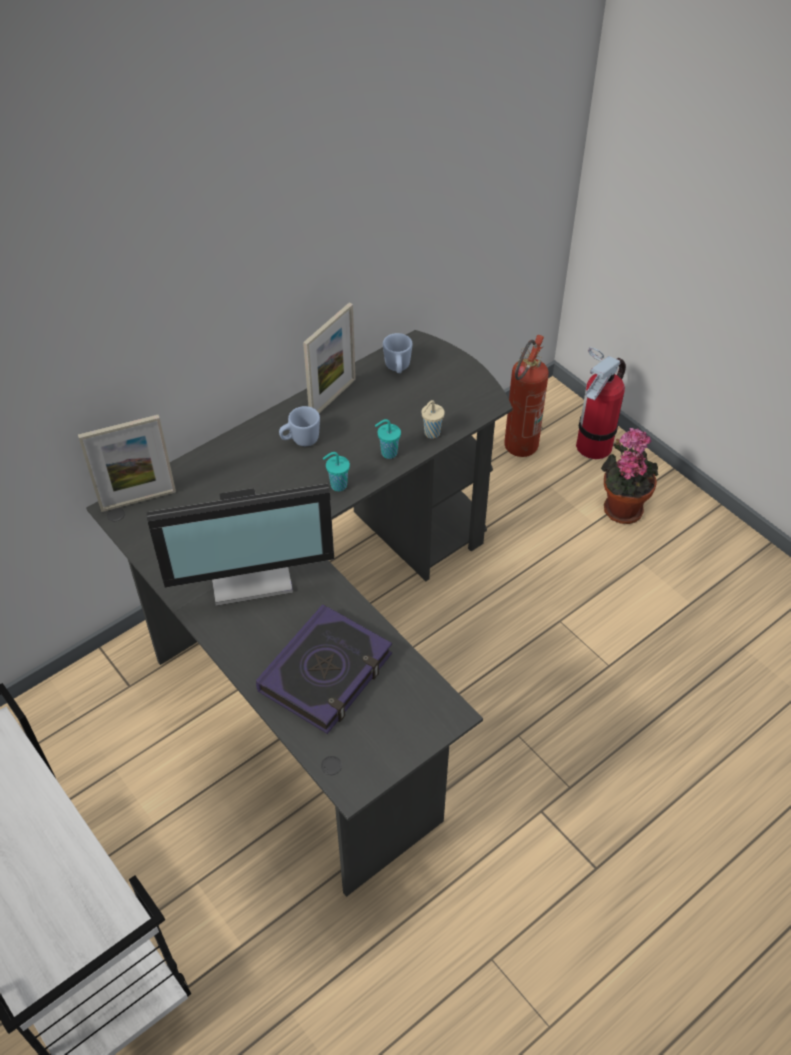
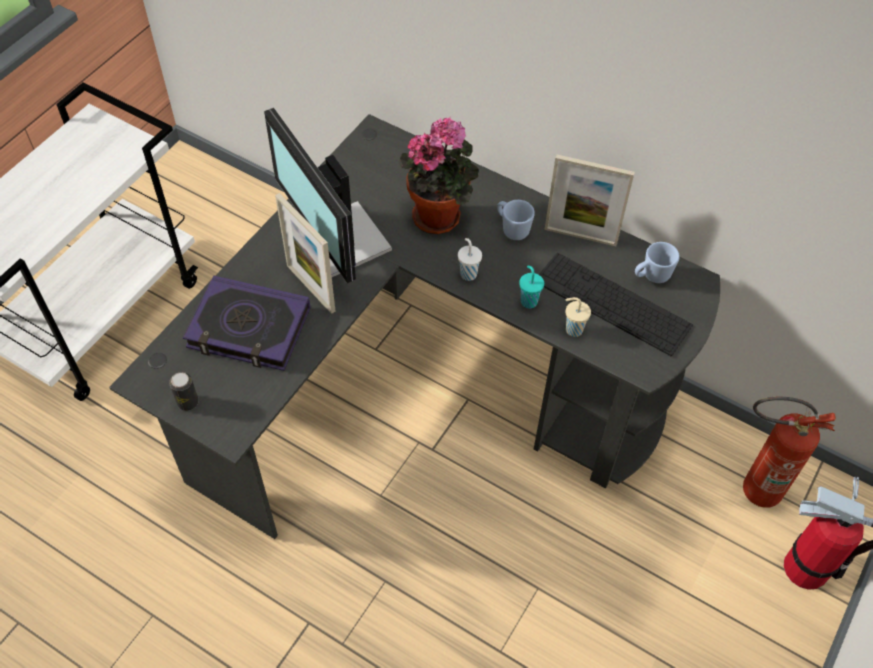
camera: 70 degrees right, 5 degrees up
picture frame [78,415,176,512] -> picture frame moved to [275,193,335,314]
turquoise cup [323,452,350,491] -> white cup [458,238,482,281]
potted plant [601,428,658,524] -> potted plant moved to [398,117,479,234]
none -> can [169,372,199,411]
none -> keyboard [539,253,693,356]

